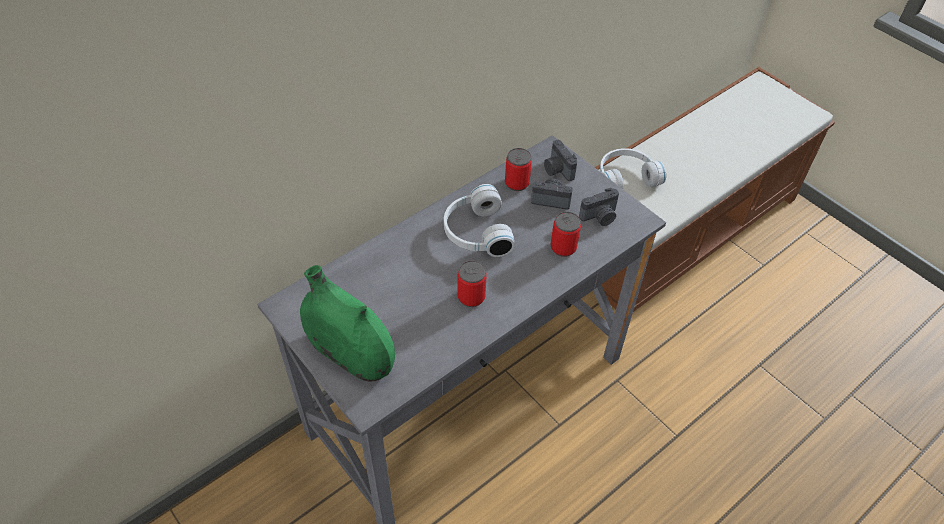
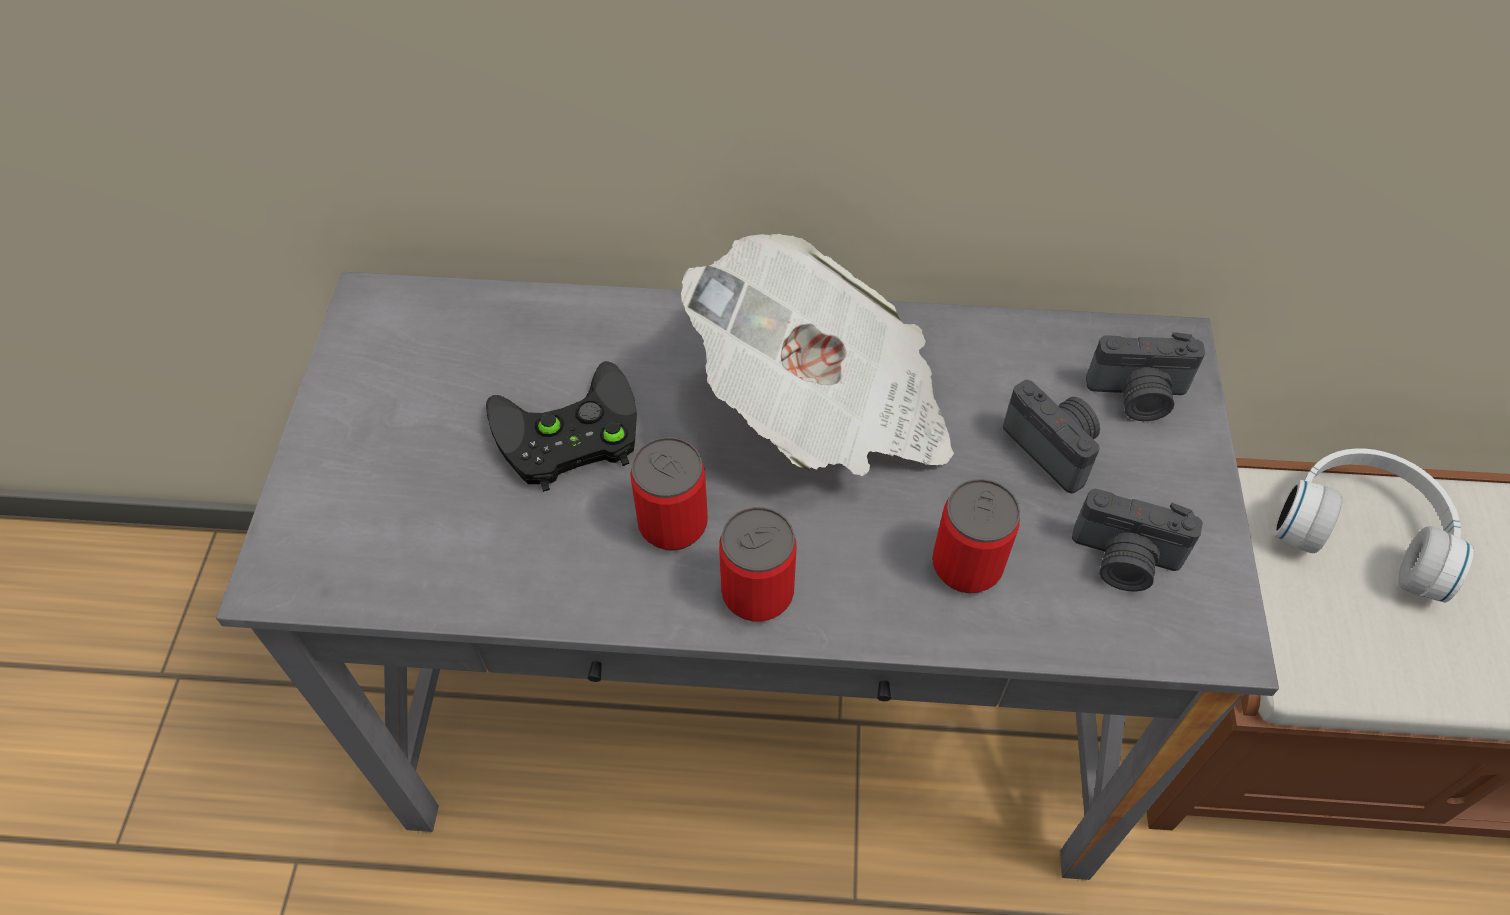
camera: 45 degrees right, 5 degrees up
green vase [300,265,395,382] -> none
white headphones [444,184,515,257] -> newspaper [681,234,954,476]
can [505,148,532,191] -> can moved to [719,507,796,622]
camera [544,140,577,181] -> camera turned 105 degrees counterclockwise [1086,332,1205,421]
none -> black game controller [486,361,637,492]

